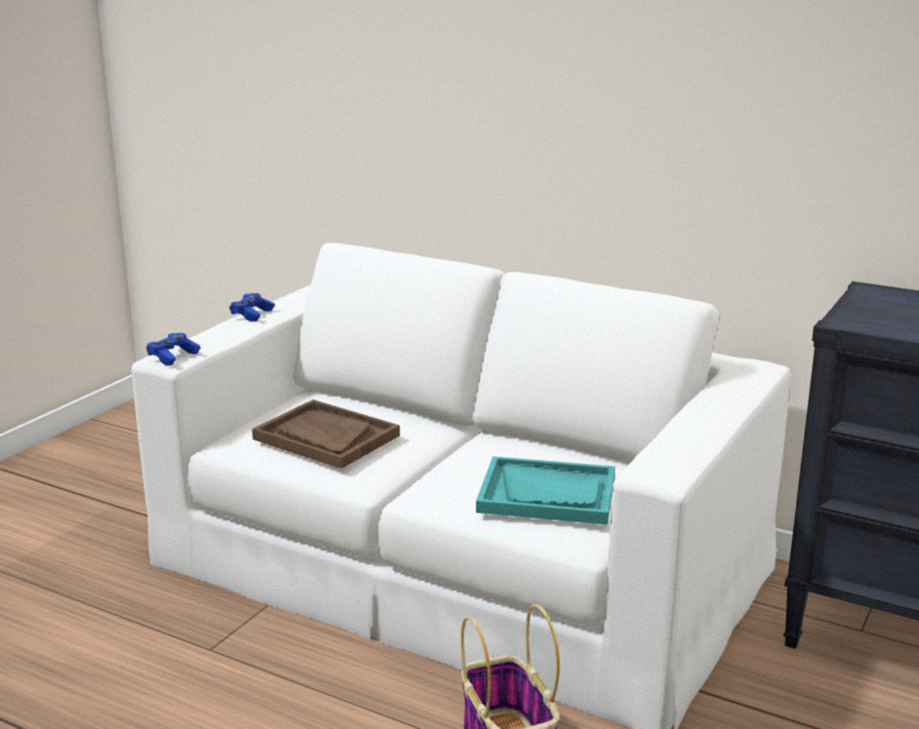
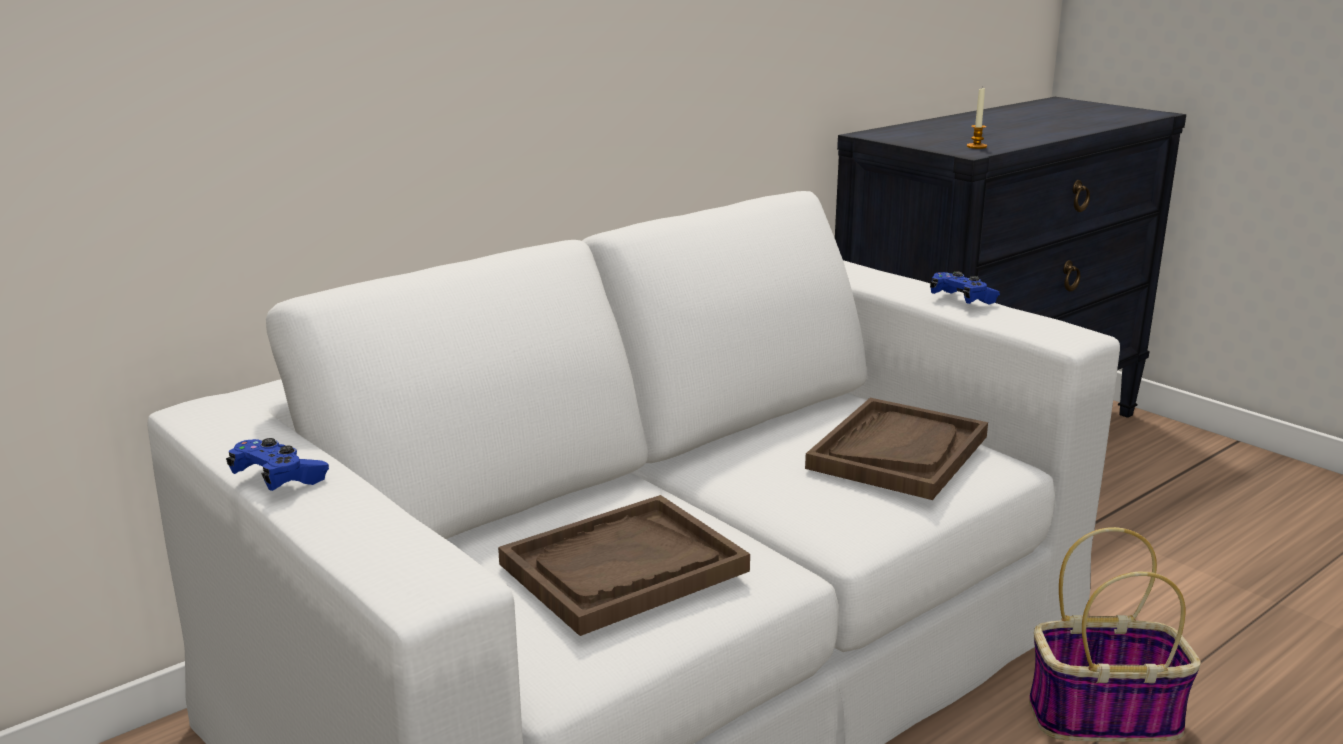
camera: 70 degrees left, 0 degrees up
blue game controller [146,333,201,366] -> blue game controller moved to [930,272,1000,305]
turquoise tray [476,456,615,525] -> brown tray [805,398,988,500]
none -> candle [967,88,987,149]

